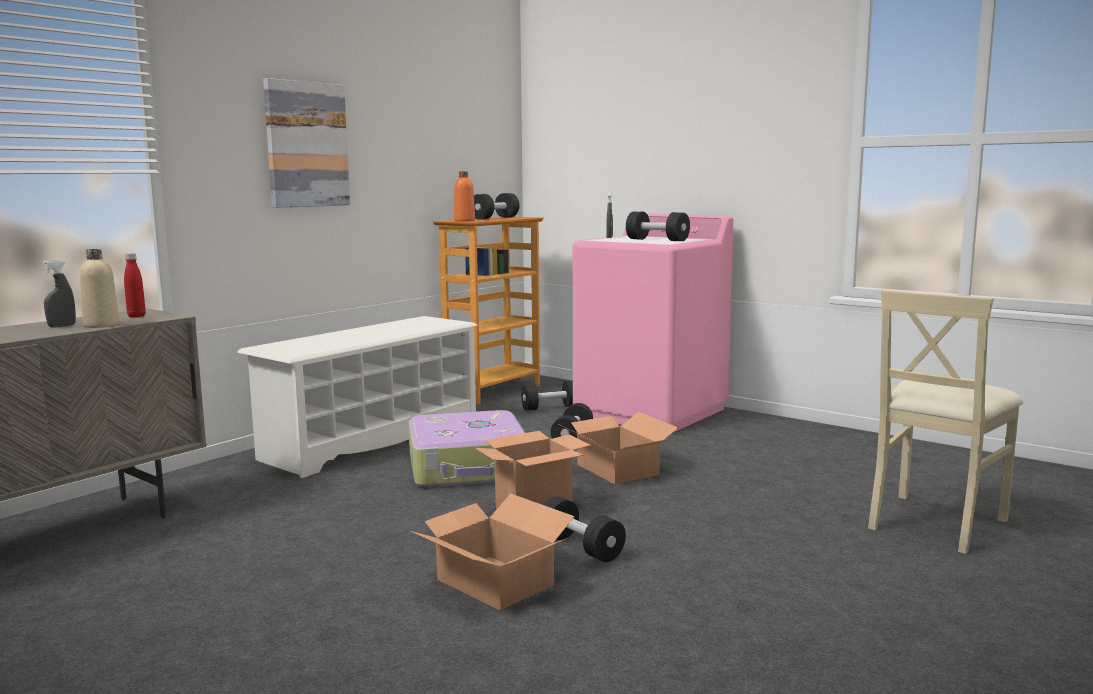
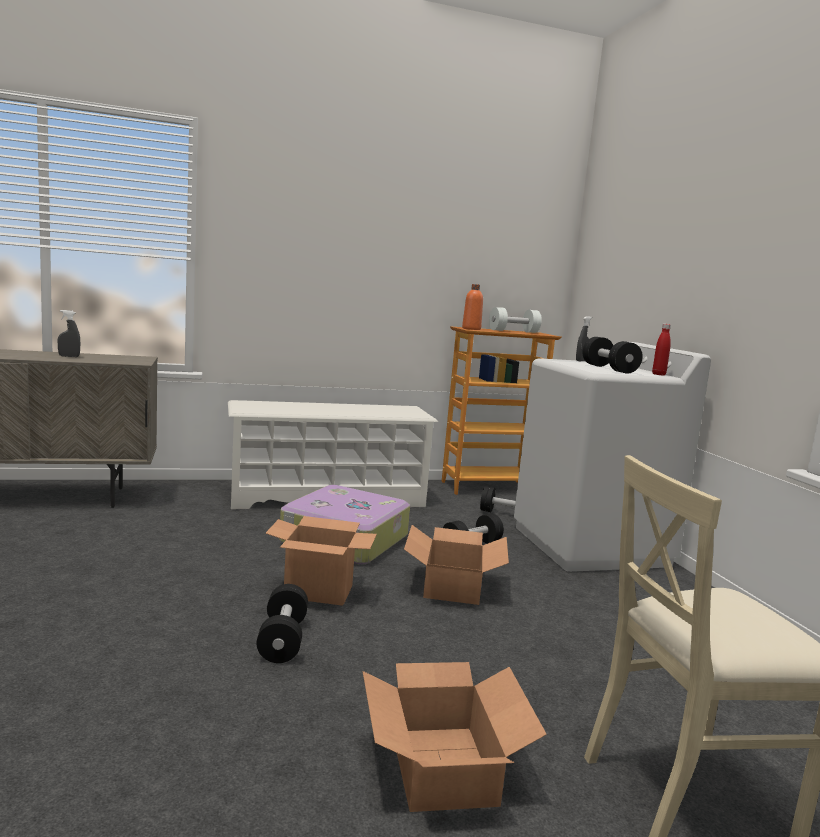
camera: 35 degrees right, 0 degrees up
beige bottle [80,249,120,328] -> none
red bottle [124,253,146,318] -> red bottle moved to [652,324,671,375]
picture [263,78,350,208] -> none
cardboard box [411,493,575,610] -> cardboard box moved to [363,662,547,812]
black dumbbell [474,193,520,219] -> white dumbbell [489,307,542,333]
pink washing machine [573,214,733,432] -> white washing machine [514,342,711,572]

